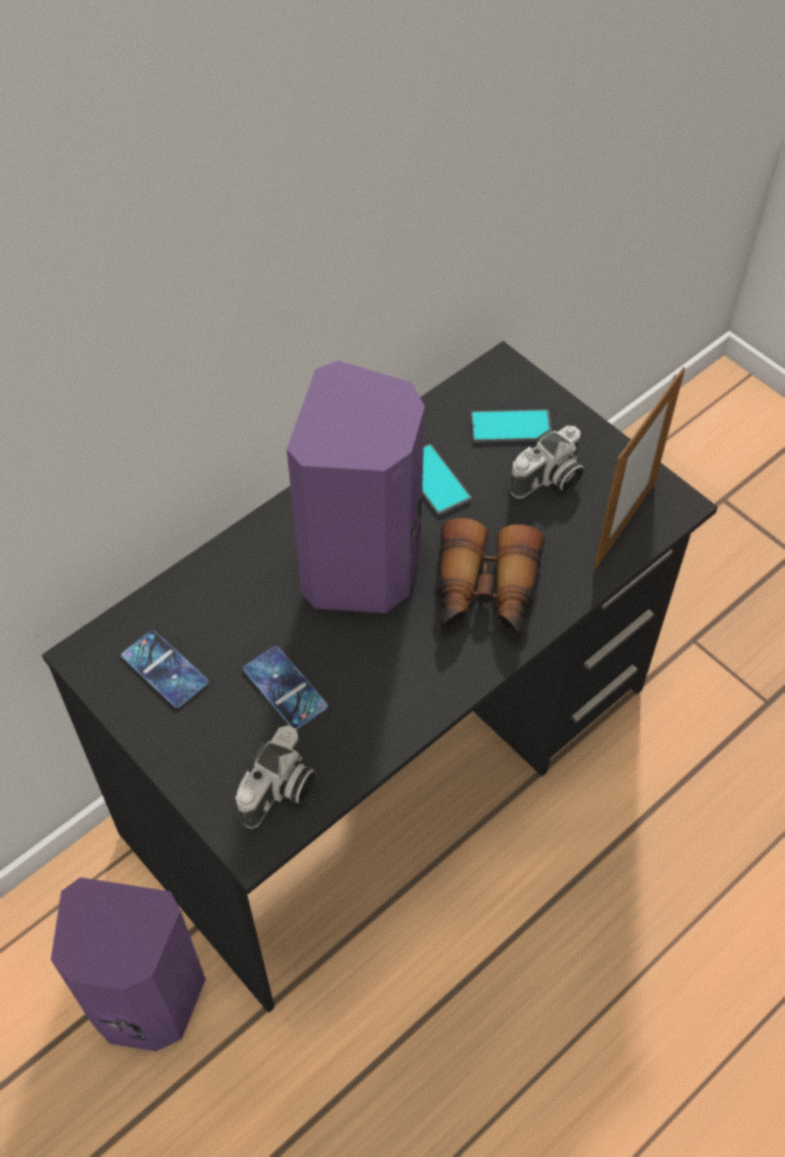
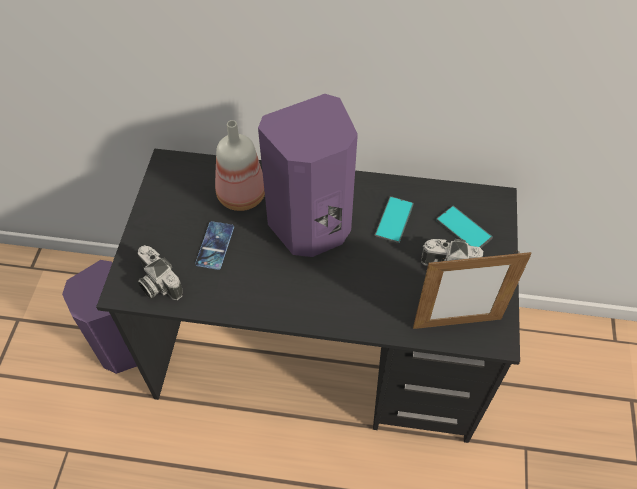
camera: 50 degrees right, 0 degrees up
phone [121,630,208,708] -> none
camera [235,725,315,829] -> camera turned 60 degrees clockwise [138,245,183,300]
binoculars [438,518,545,640] -> none
none -> bottle [215,120,265,211]

